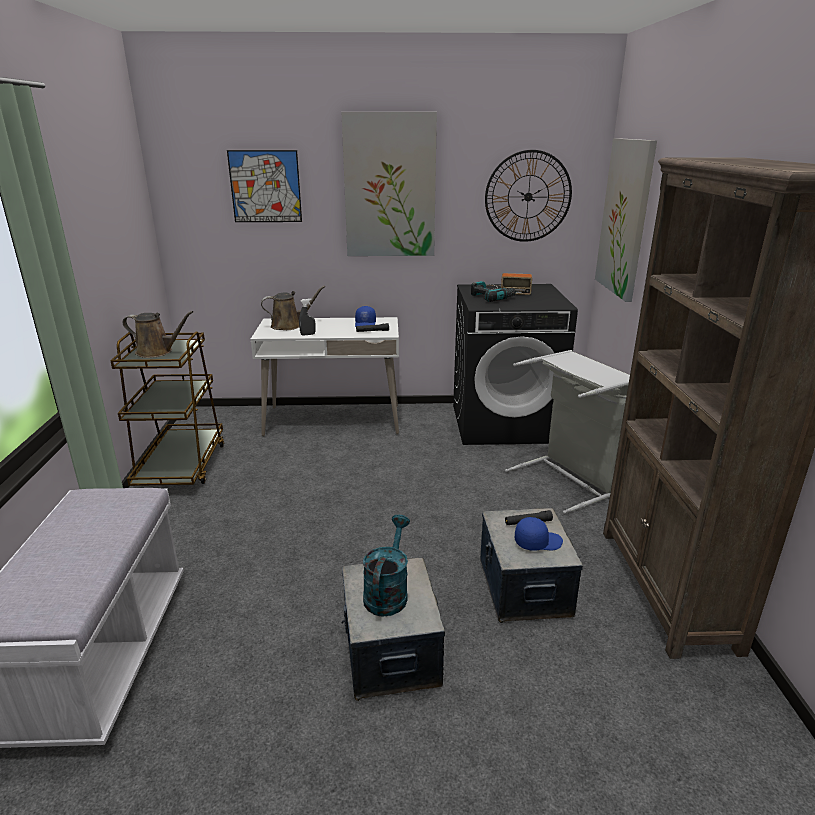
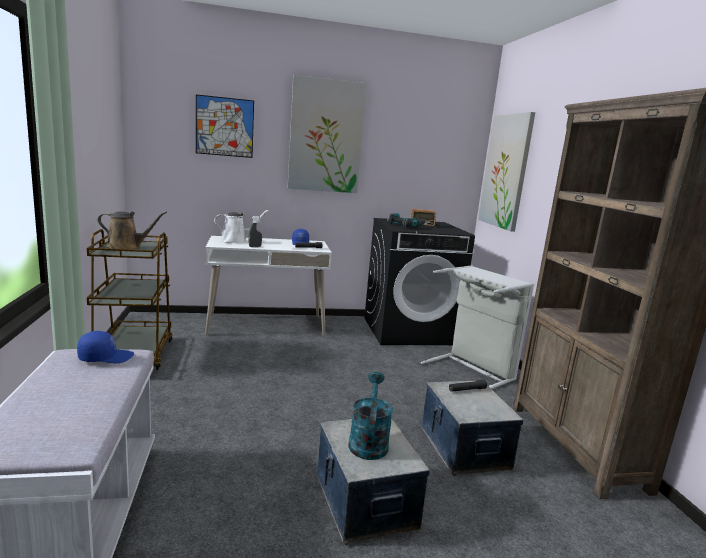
camera: 10 degrees left, 10 degrees down
brown watering can [261,286,325,330] -> white watering can [214,210,269,243]
wall clock [485,150,572,242] -> none
blue cap [515,517,563,551] -> blue cap moved to [77,331,134,363]

